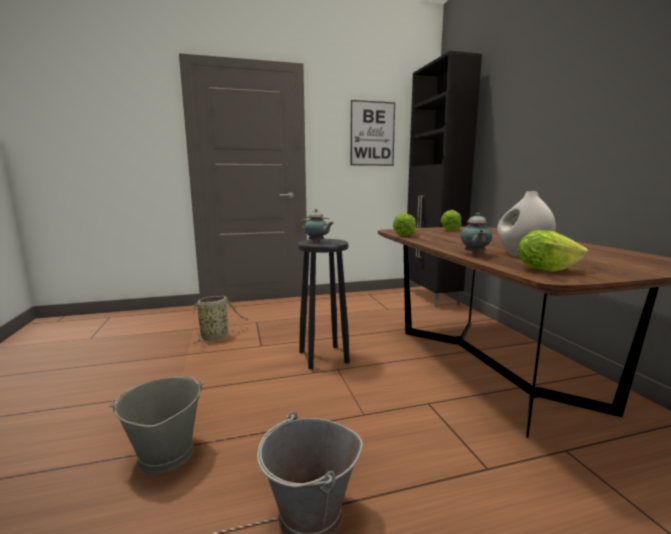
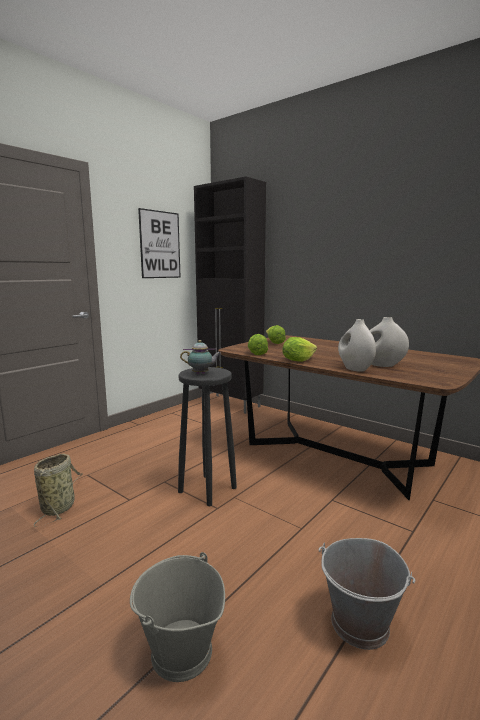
camera: 35 degrees left, 0 degrees up
teapot [461,213,492,255] -> white vase [338,319,376,372]
lettuce [518,230,588,272] -> lettuce moved to [282,337,317,362]

